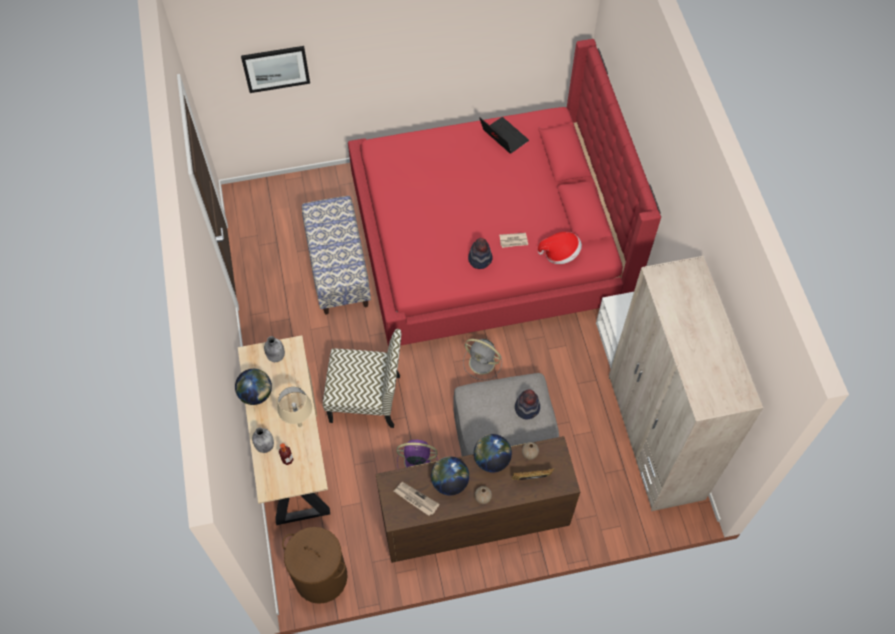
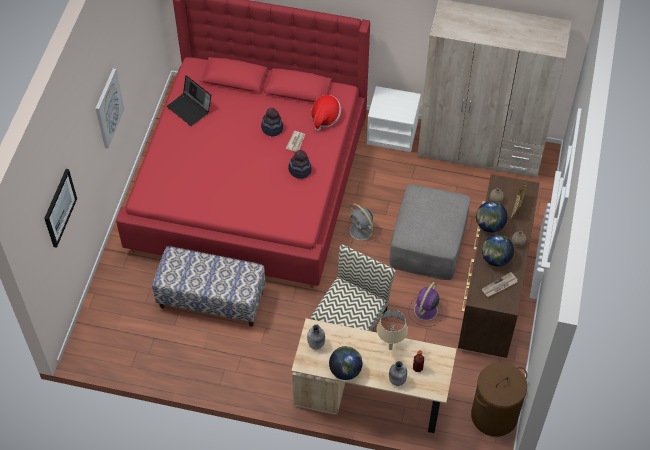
camera: 65 degrees left, 5 degrees down
grey fan [463,339,502,380] -> grey fan turned 90 degrees clockwise [344,203,379,246]
laptop [479,117,529,153] -> laptop turned 120 degrees counterclockwise [166,75,211,126]
hat [515,389,540,419] -> hat moved to [261,108,283,136]
none -> picture [95,68,125,149]

